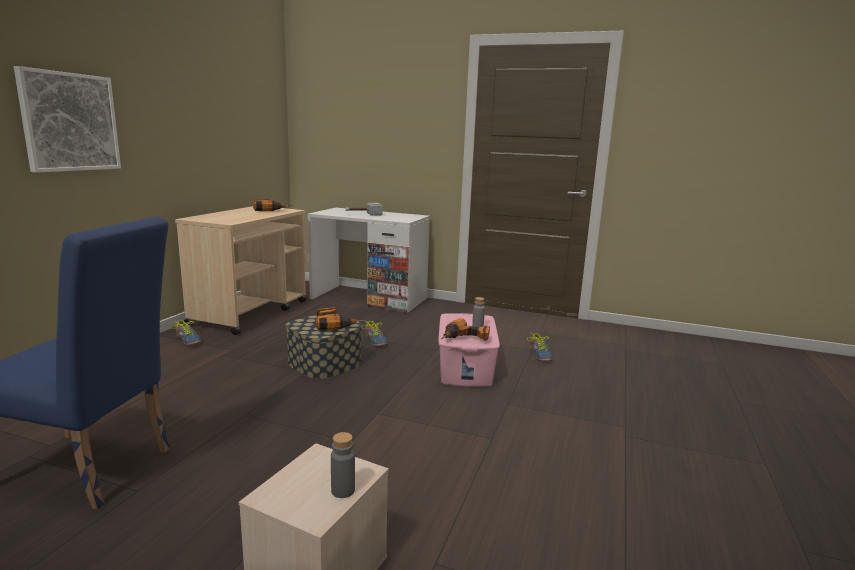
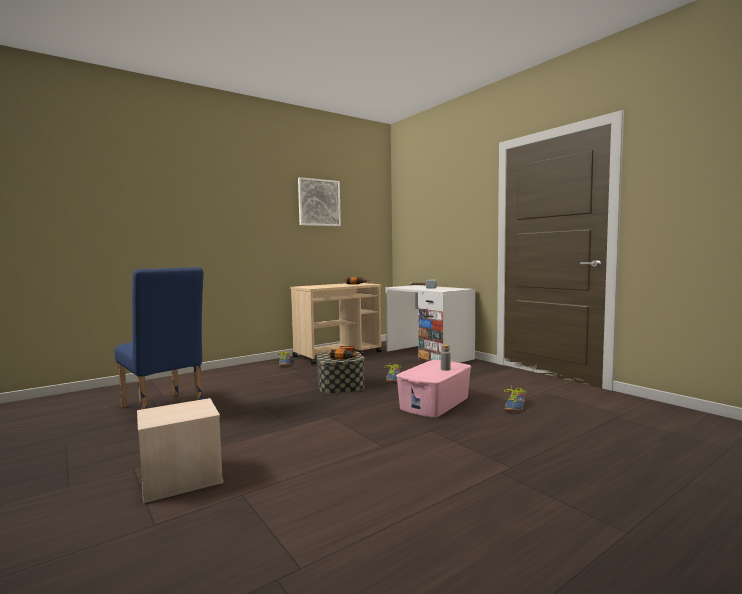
camera: 35 degrees right, 10 degrees down
picture [14,66,121,173] -> picture moved to [298,177,341,226]
grey bottle [331,432,355,498] -> none
power drill [441,318,490,341] -> none

